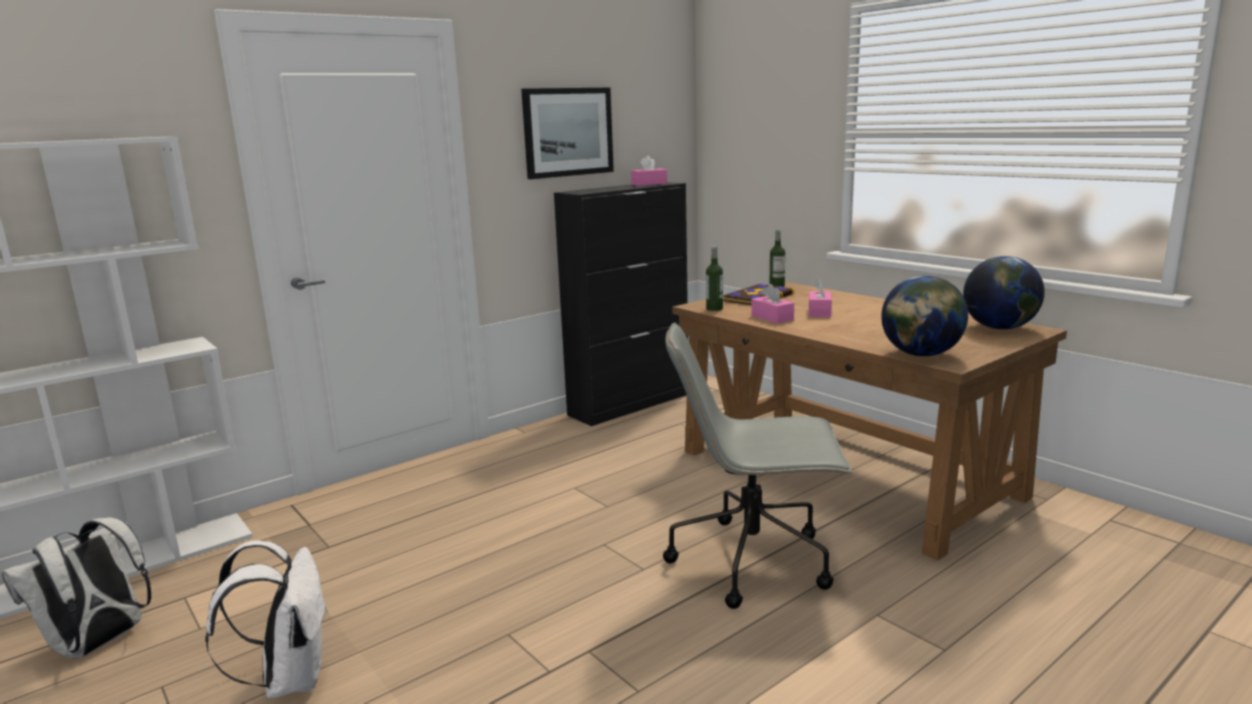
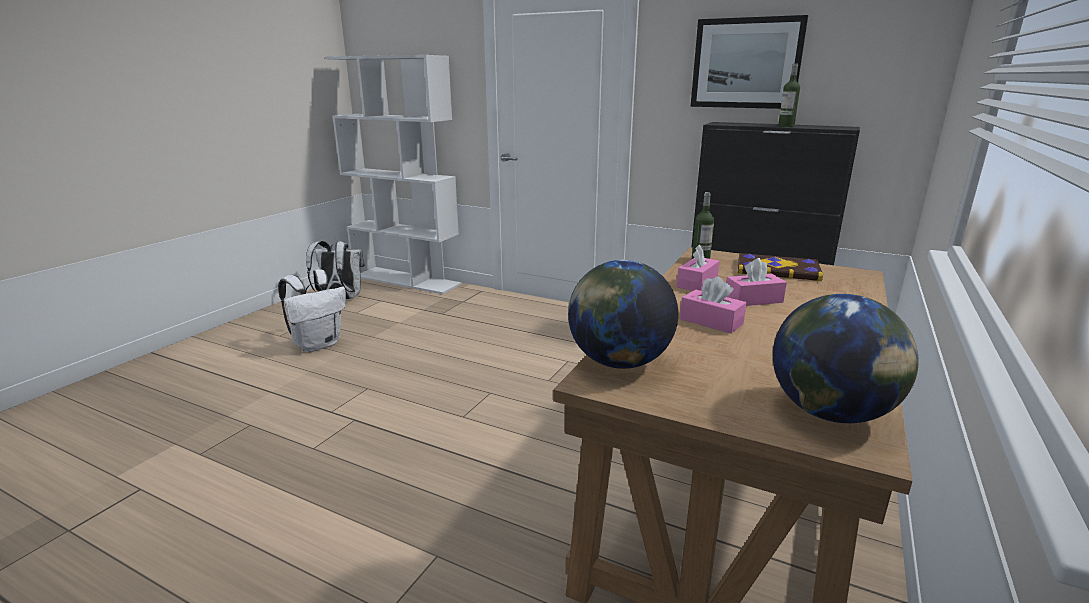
camera: 65 degrees right, 5 degrees up
pink tissue box [631,156,667,186] -> pink tissue box moved to [680,277,746,334]
grey office chair [663,323,852,609] -> none
bottle [769,230,785,287] -> bottle moved to [778,64,800,127]

